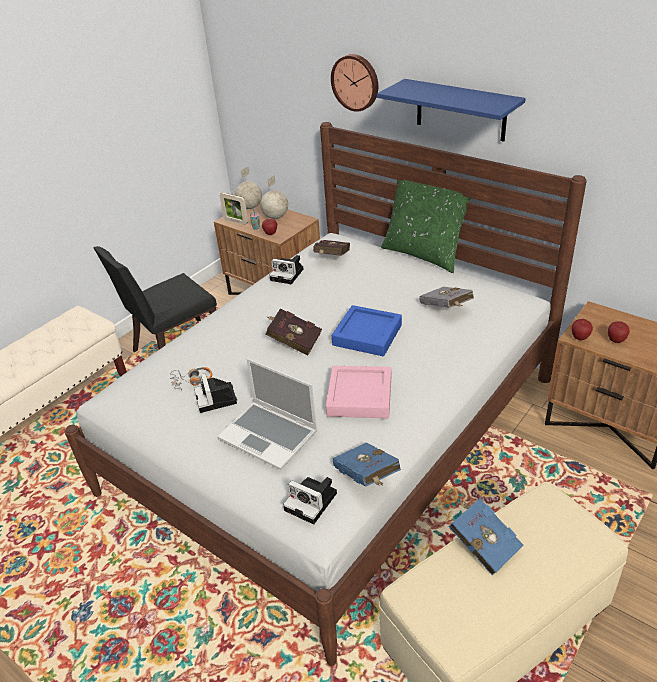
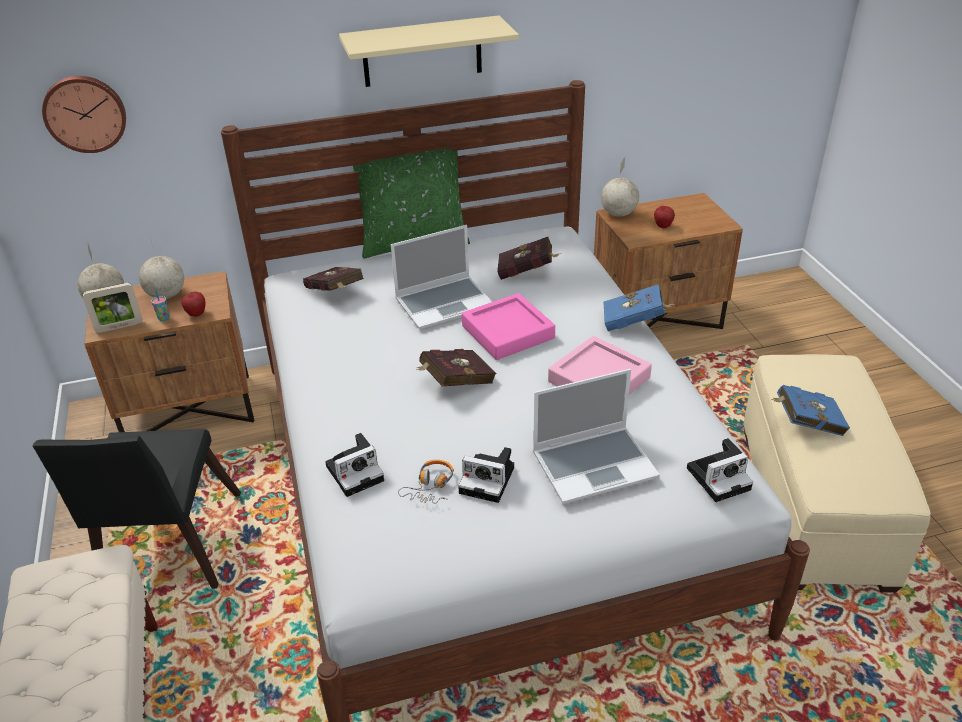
camera: 55 degrees left, 0 degrees up
camera [269,255,303,284] -> camera moved to [325,433,384,497]
wall clock [331,54,378,112] -> wall clock moved to [42,76,126,153]
blue tray [332,305,402,356] -> pink tray [462,293,555,360]
blue book [333,442,401,487] -> blue book moved to [603,284,674,331]
blue shelf [377,79,526,142] -> beige shelf [339,15,519,87]
grey book [419,287,474,308] -> red book [497,237,560,280]
apple [572,319,593,340] -> none
none -> laptop [391,225,492,330]
none -> globe [601,157,639,216]

